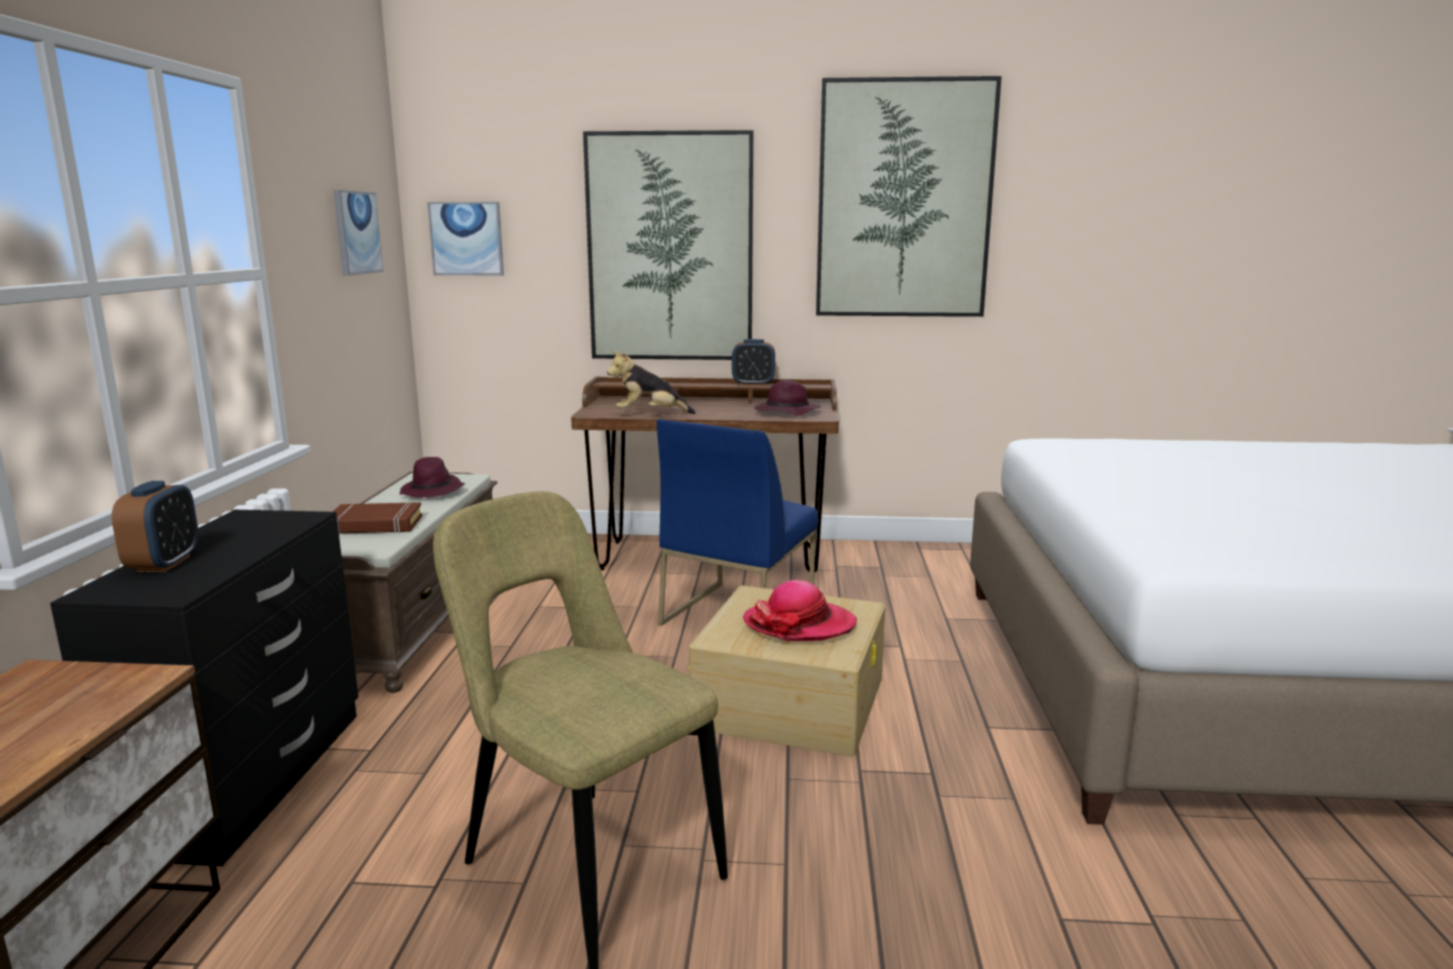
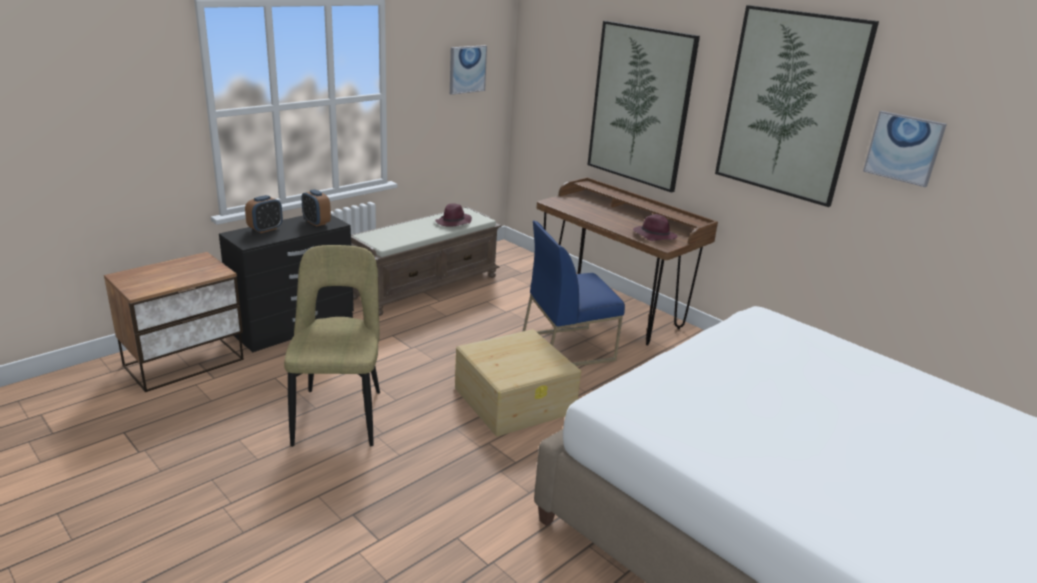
camera: 40 degrees right, 10 degrees up
brown book [333,502,422,534] -> none
picture [427,202,504,276] -> picture moved to [863,111,947,187]
plush toy [607,351,696,414] -> none
alarm clock [732,339,775,386] -> alarm clock moved to [301,189,331,227]
hat [743,580,857,641] -> none

